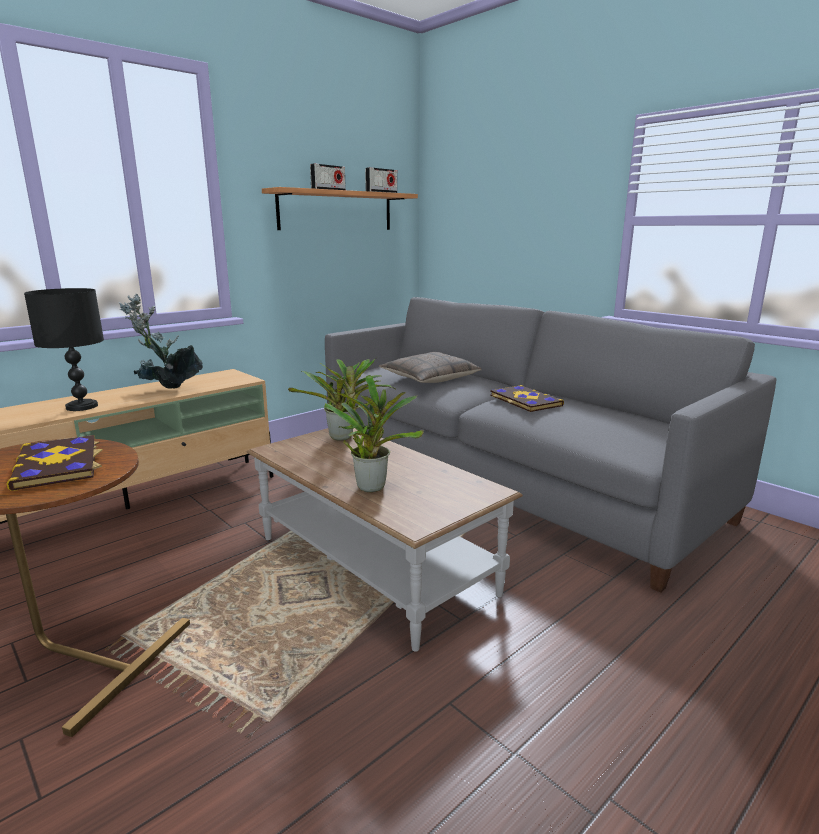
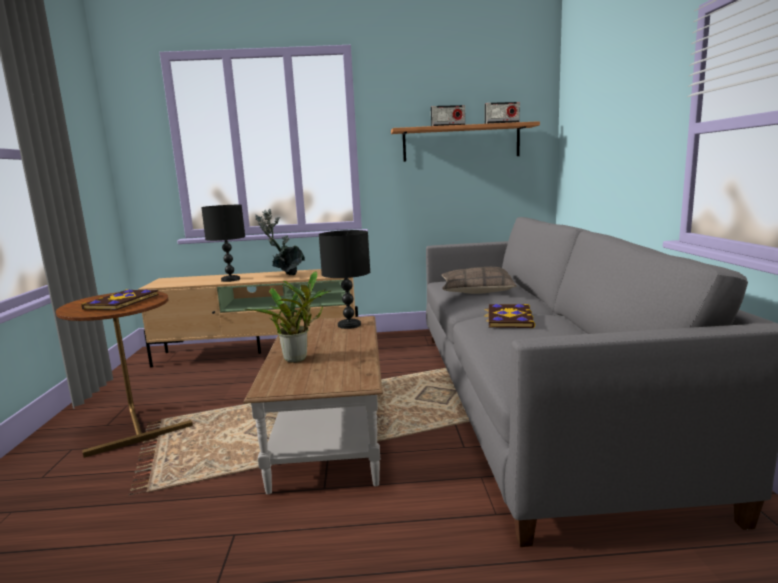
camera: 40 degrees right, 5 degrees down
potted plant [288,358,396,441] -> black table lamp [319,230,370,329]

